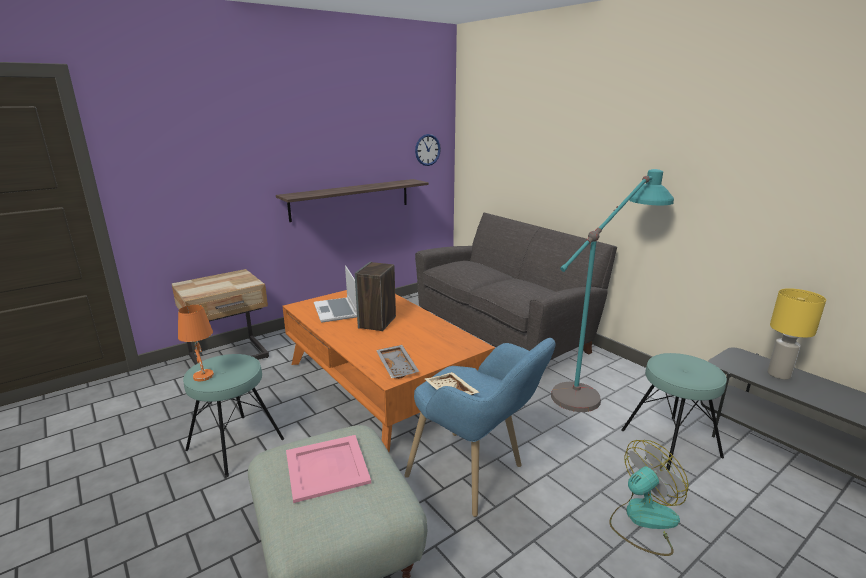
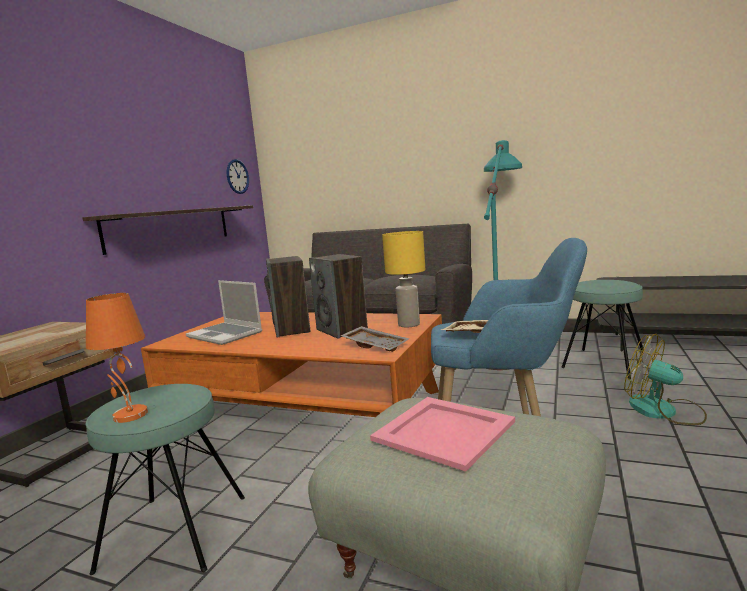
camera: 30 degrees left, 10 degrees down
fan [609,440,688,556] -> fan turned 75 degrees counterclockwise [624,334,707,425]
yellow table lamp [767,288,826,380] -> yellow table lamp moved to [382,231,426,327]
none -> speaker [309,254,368,339]

